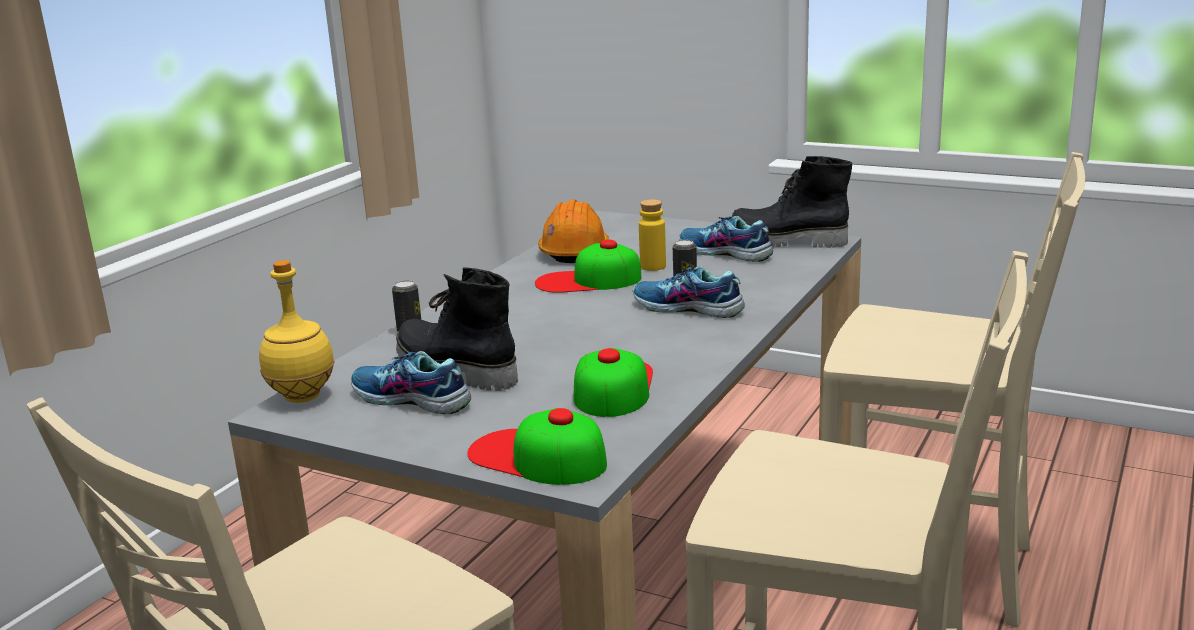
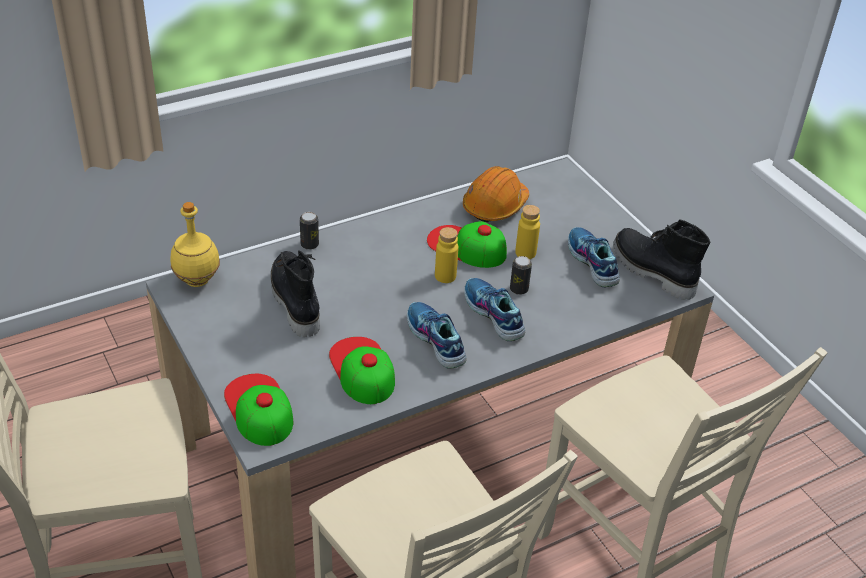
camera: 30 degrees right, 20 degrees up
shoe [351,351,471,414] -> shoe moved to [407,302,467,369]
cap [573,348,653,417] -> cap turned 60 degrees counterclockwise [329,337,395,404]
none -> yellow bottle [435,227,459,283]

